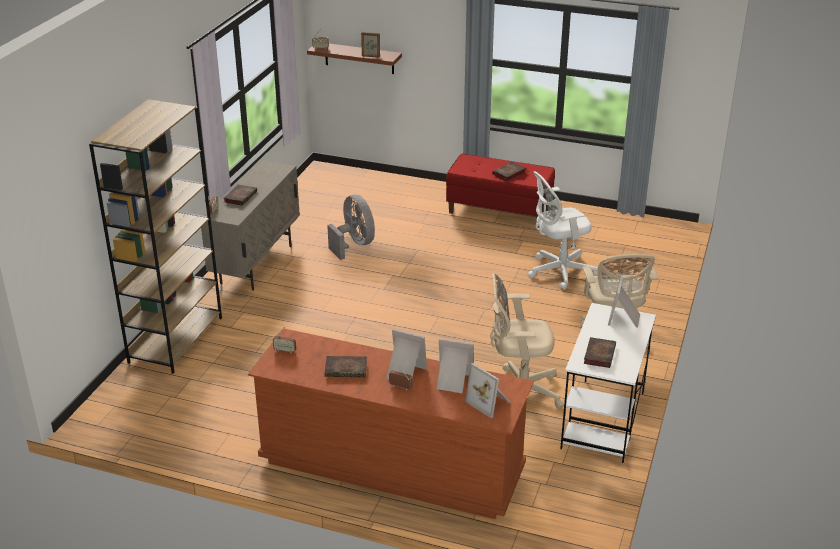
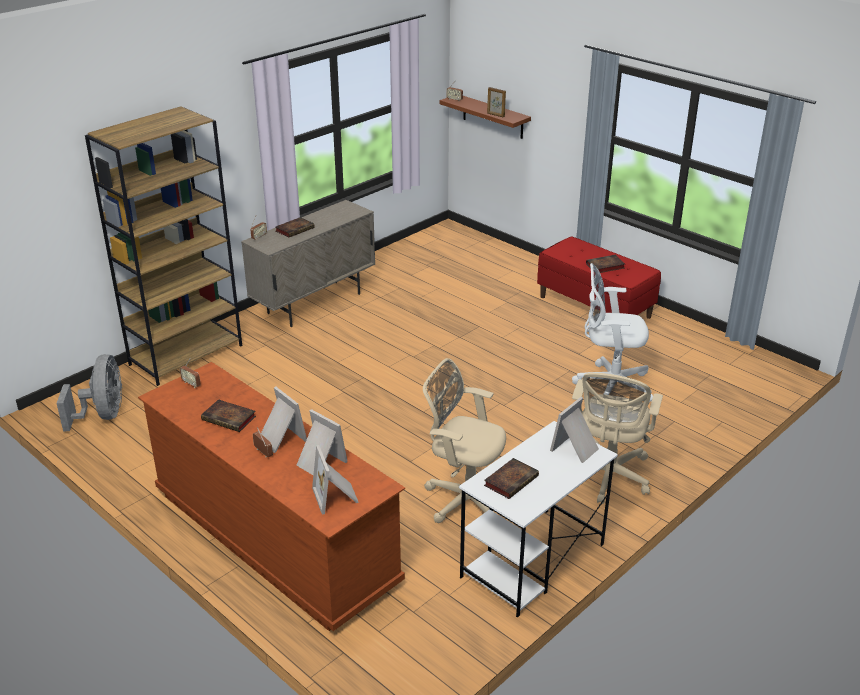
camera: 25 degrees right, 0 degrees up
grey fan [327,195,375,260] -> grey fan moved to [56,354,123,432]

